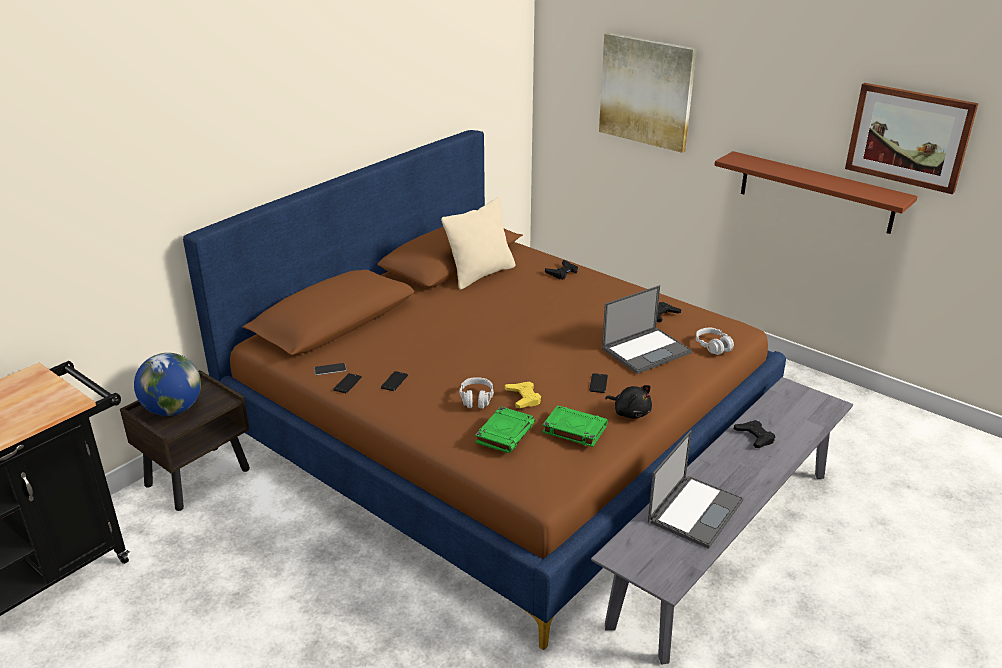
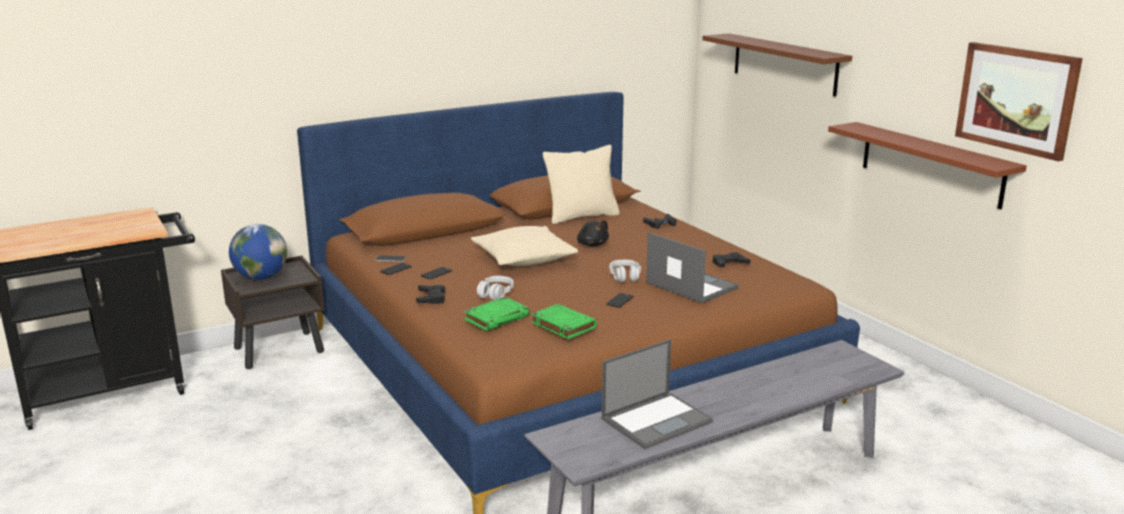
camera: 20 degrees right, 10 degrees down
yellow game controller [505,381,541,408] -> none
picture [599,33,696,153] -> brown shelf [702,33,852,96]
laptop [602,285,692,374] -> laptop turned 120 degrees counterclockwise [646,232,739,304]
black plush toy [605,385,652,419] -> black plush toy moved to [577,220,609,247]
grey headphones [696,327,734,355] -> grey headphones moved to [609,260,641,282]
black game controller [734,420,775,448] -> black game controller moved to [416,285,445,304]
none -> beige pillow [471,226,578,266]

